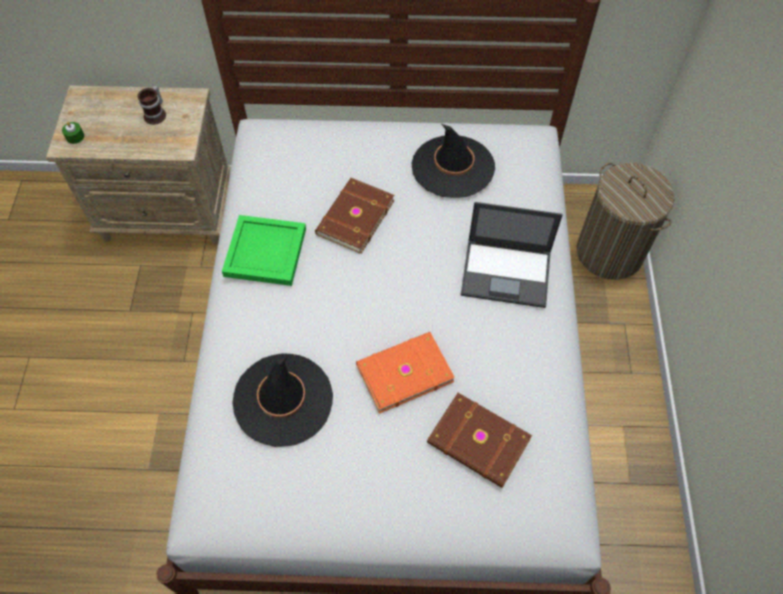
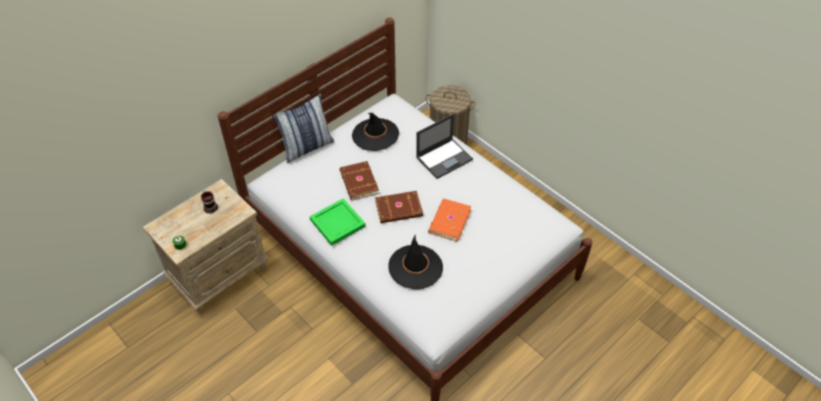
camera: 45 degrees left, 10 degrees down
brown book [427,393,532,488] -> brown book moved to [375,191,423,223]
none -> pillow [272,93,334,163]

